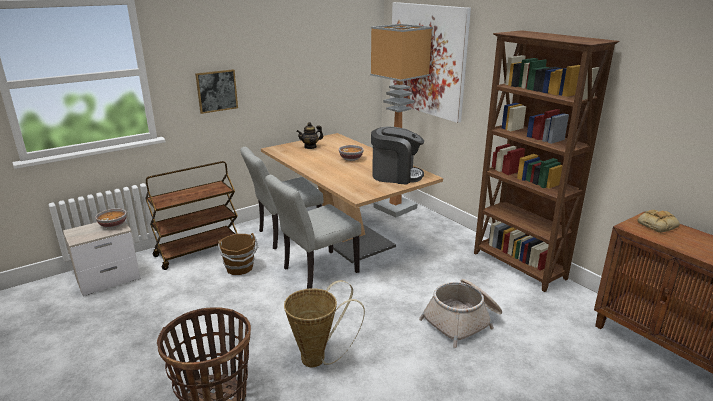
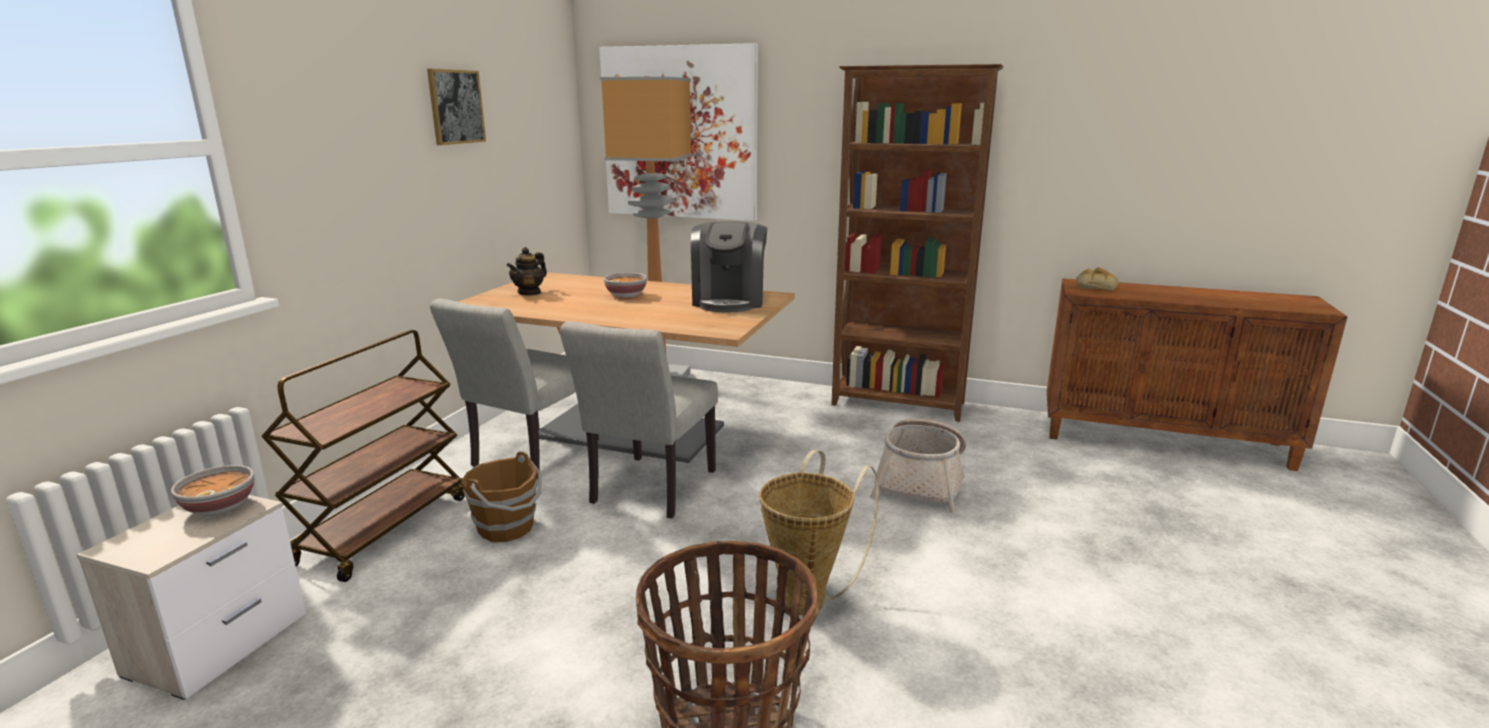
camera: 35 degrees left, 5 degrees down
picture [195,69,238,114] -> picture moved to [427,69,486,145]
coffee machine [371,127,424,184] -> coffee machine turned 120 degrees clockwise [691,221,767,312]

